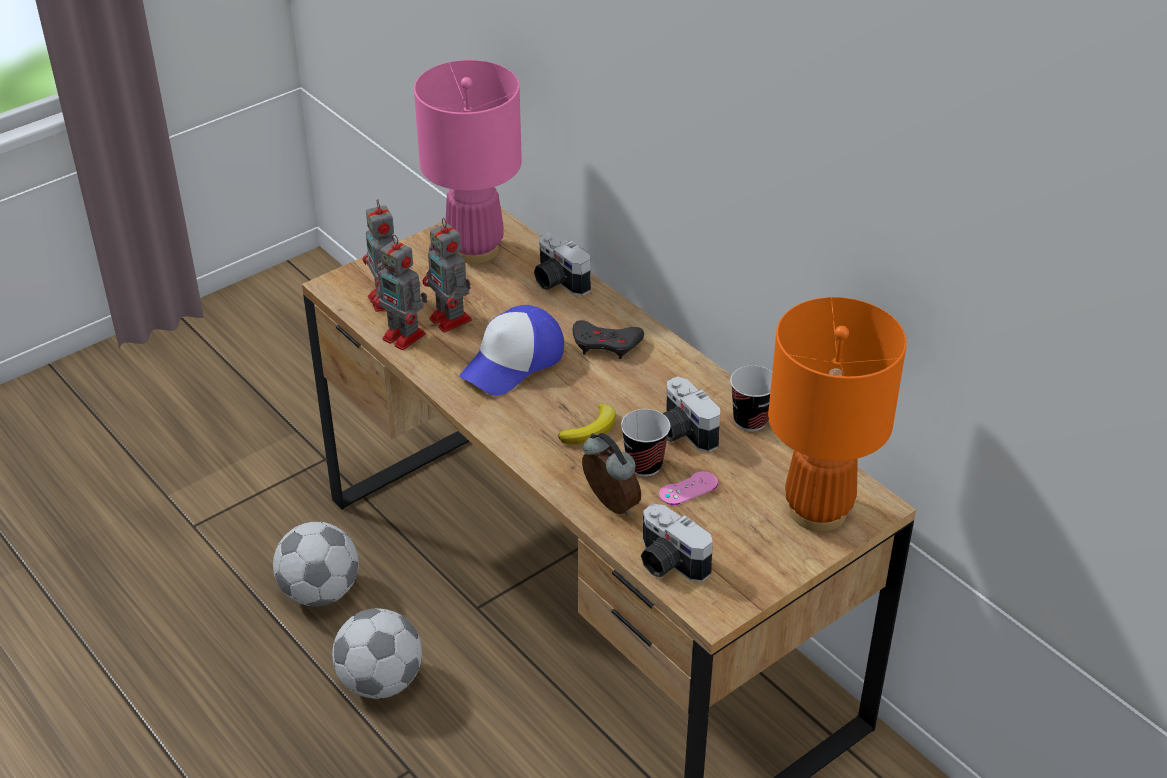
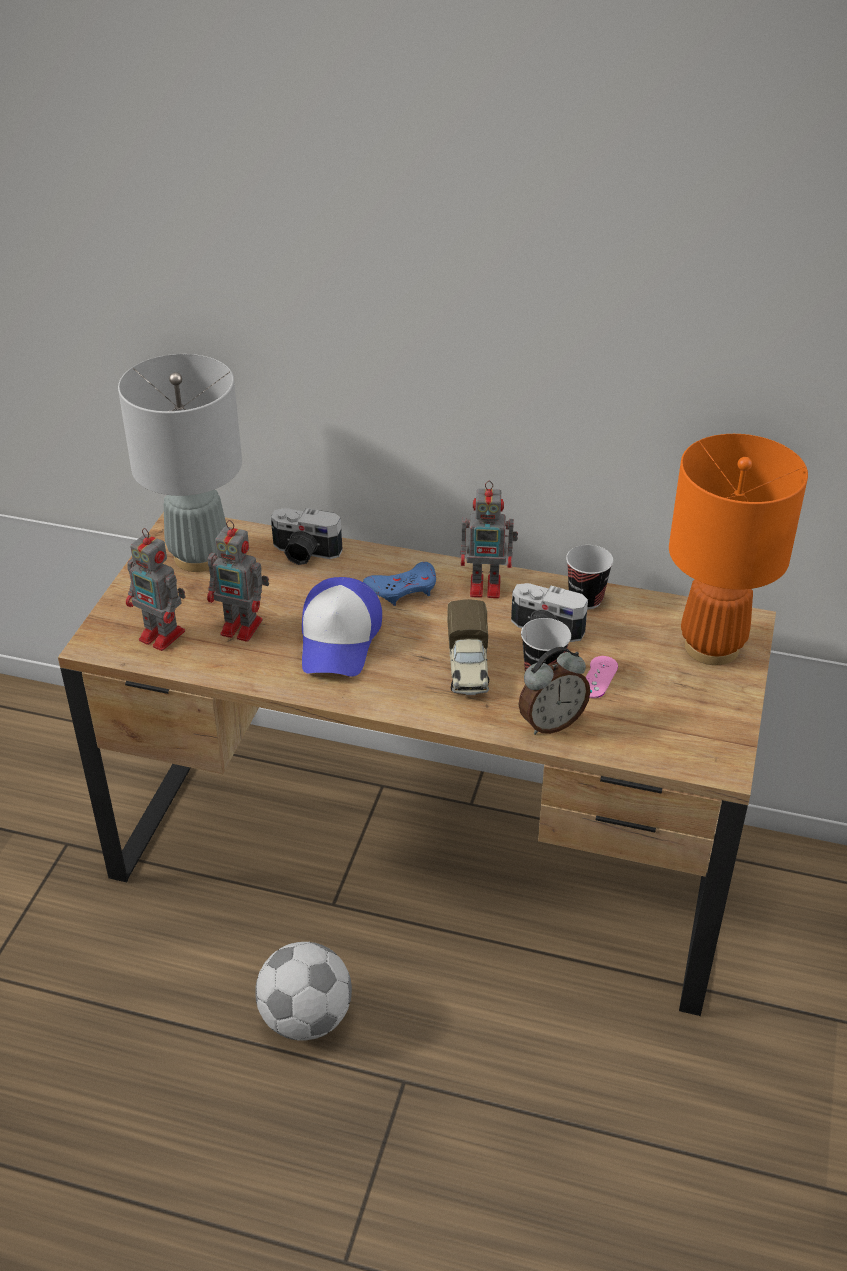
camera: 35 degrees left, 0 degrees up
football [273,521,359,607] -> none
toy robot [373,235,428,350] -> toy robot moved to [461,481,518,598]
pink table lamp [414,60,522,264] -> grey table lamp [118,354,242,572]
banana [558,403,616,445] -> toy truck [447,599,489,695]
grey game controller [572,320,644,359] -> blue game controller [363,562,436,606]
alarm clock [582,433,641,516] -> alarm clock turned 135 degrees clockwise [519,647,591,735]
camera [641,503,713,582] -> none

